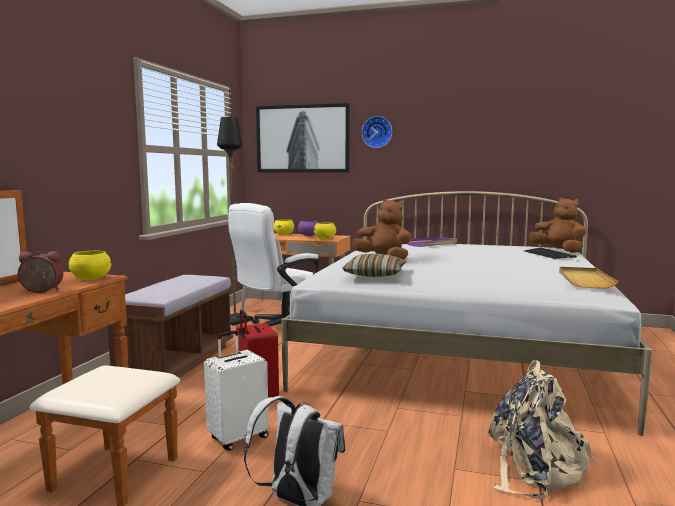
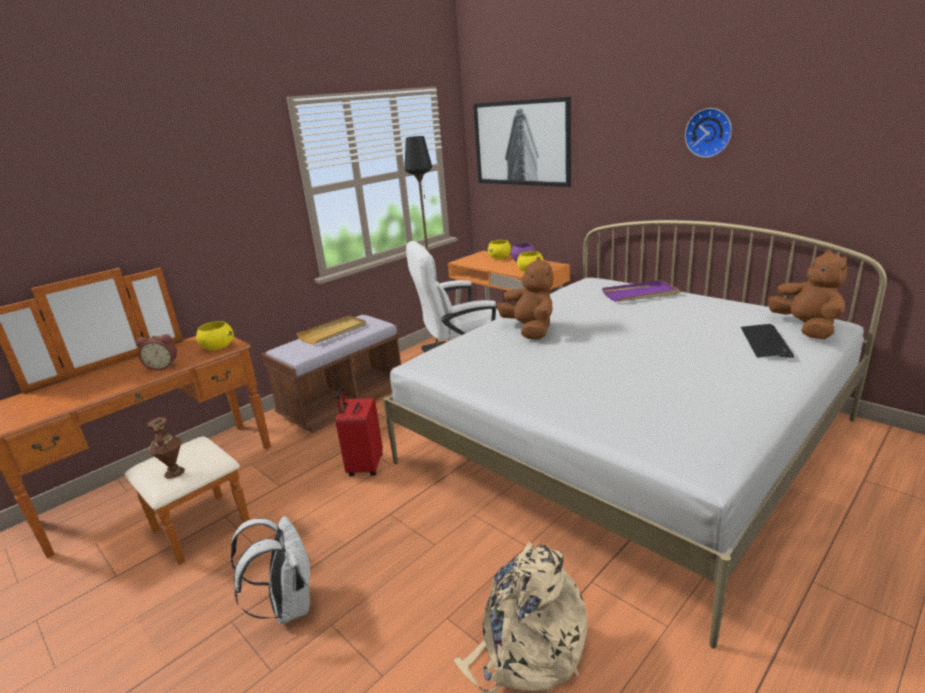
camera: 30 degrees right, 15 degrees up
alarm clock [18,251,64,293] -> alarm clock turned 150 degrees clockwise [136,334,177,371]
white suitcase [204,330,269,451] -> none
pillow [342,254,406,277] -> none
wall clock [362,116,392,148] -> wall clock moved to [685,108,732,158]
beige tray [559,267,619,288] -> beige tray moved to [296,316,366,345]
none -> brown vase [147,417,185,479]

